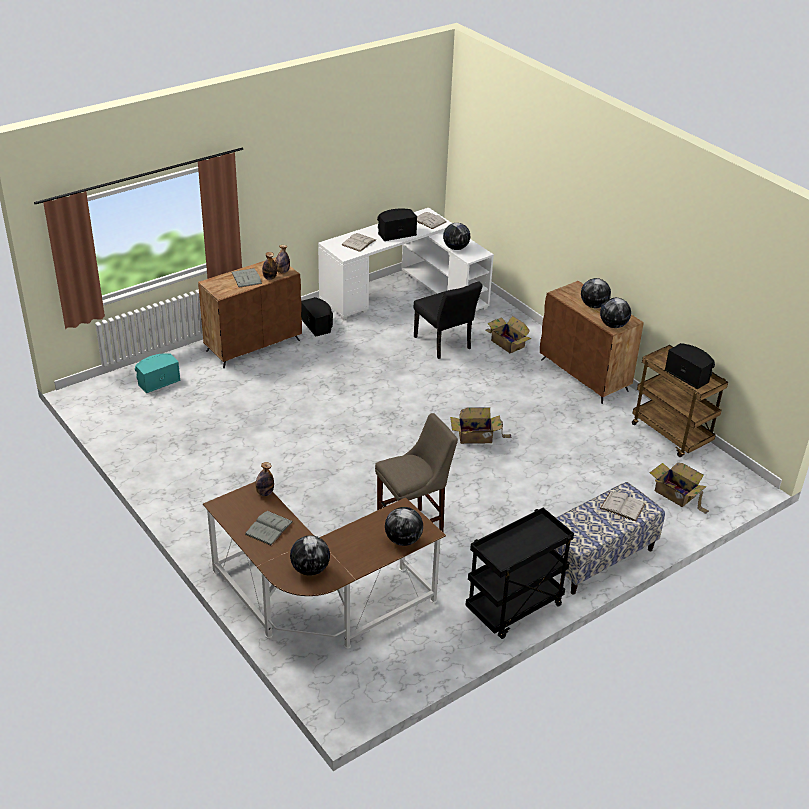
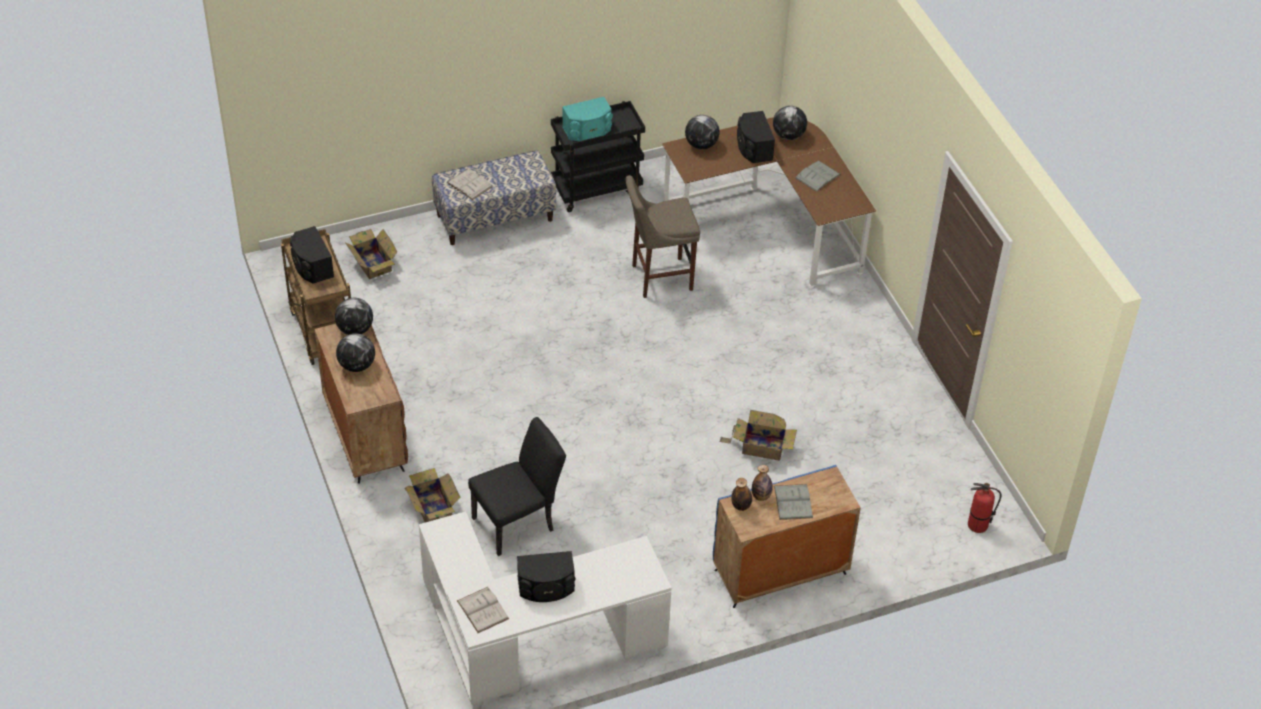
camera: 165 degrees left, 10 degrees up
turquoise speaker [135,353,181,393] -> turquoise speaker moved to [562,97,613,141]
brown cabinet [198,257,302,368] -> blue cabinet [713,465,861,608]
bottle [255,462,274,496] -> none
black speaker [301,297,333,337] -> black speaker moved to [737,111,775,163]
white book [342,233,376,252] -> none
black chair [414,281,482,359] -> black chair turned 75 degrees clockwise [468,417,566,556]
globe [443,223,470,250] -> none
cardboard box [450,407,512,444] -> cardboard box moved to [720,410,797,461]
none -> fire extinguisher [968,483,1002,533]

